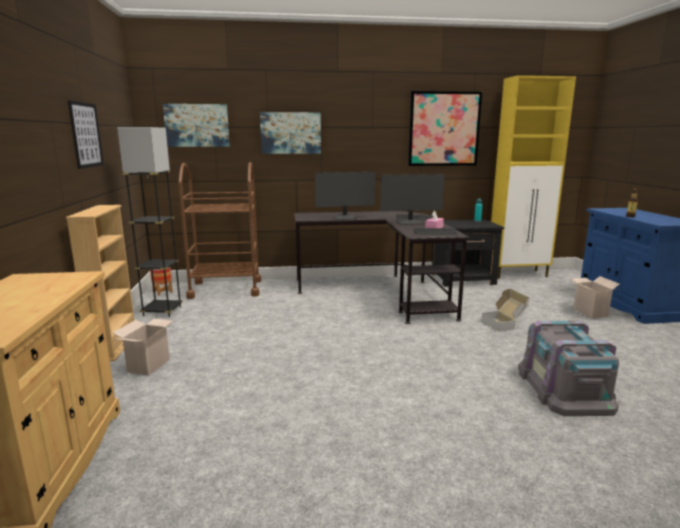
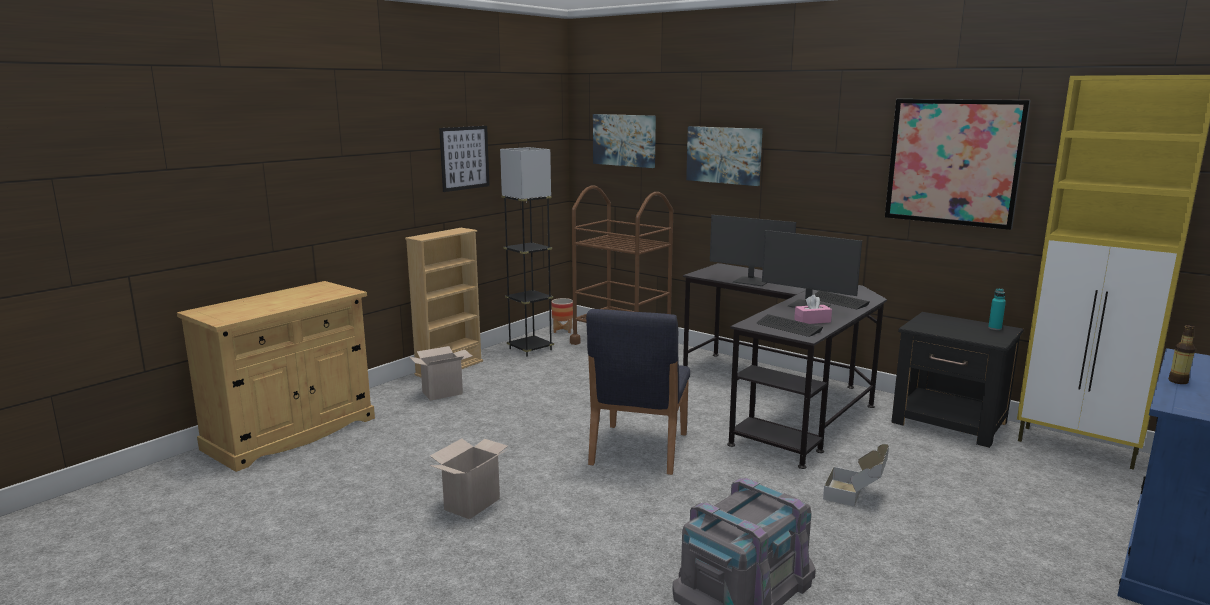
camera: 45 degrees right, 0 degrees up
cardboard box [572,276,620,318] -> cardboard box moved to [430,438,508,520]
none -> blue chair [586,309,690,475]

